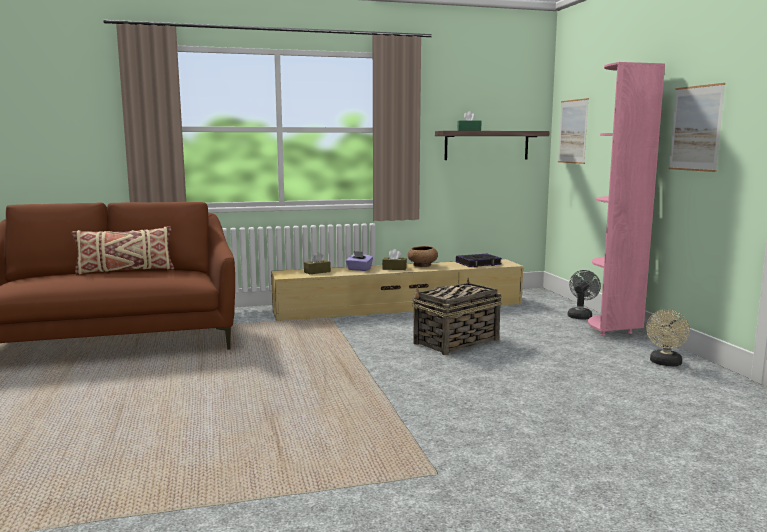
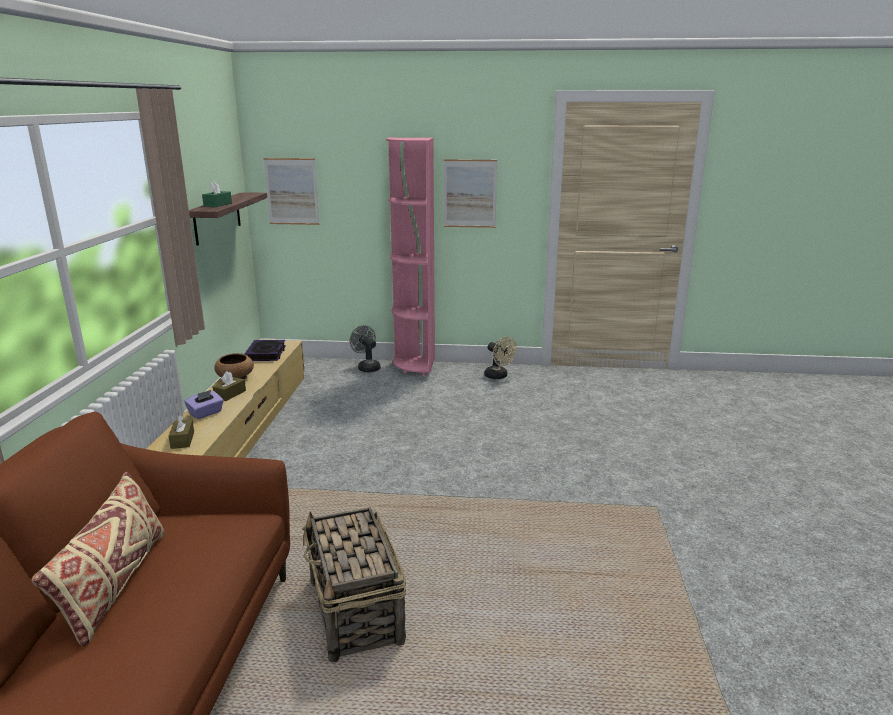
camera: 70 degrees left, 10 degrees up
basket [412,278,502,355] -> basket moved to [302,507,406,662]

